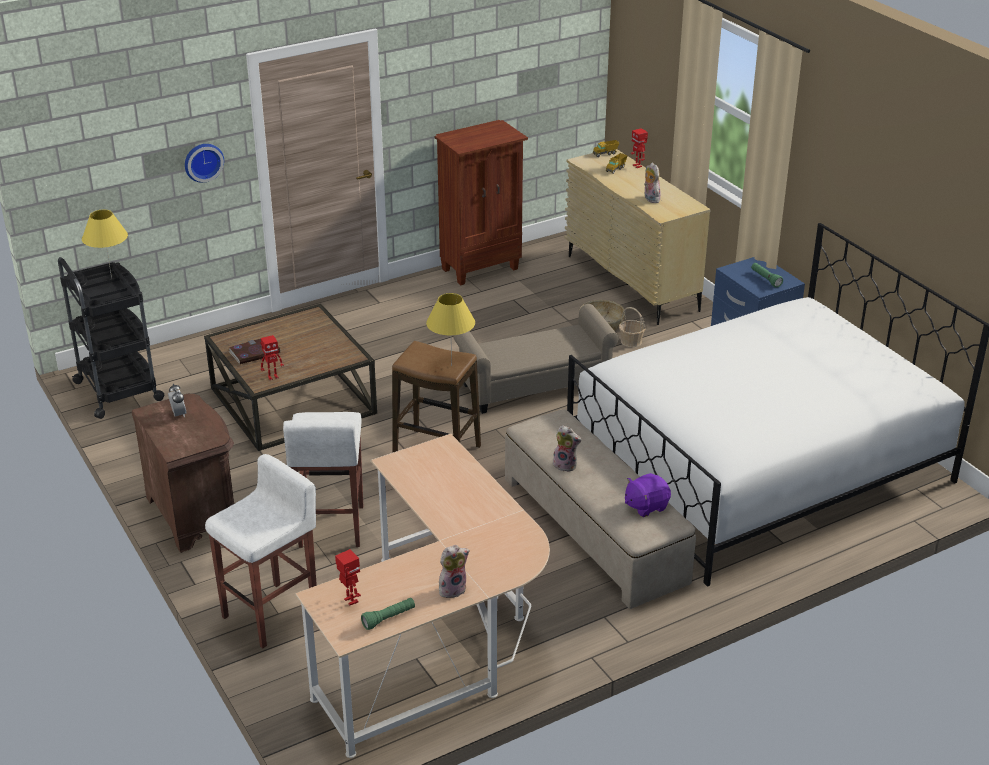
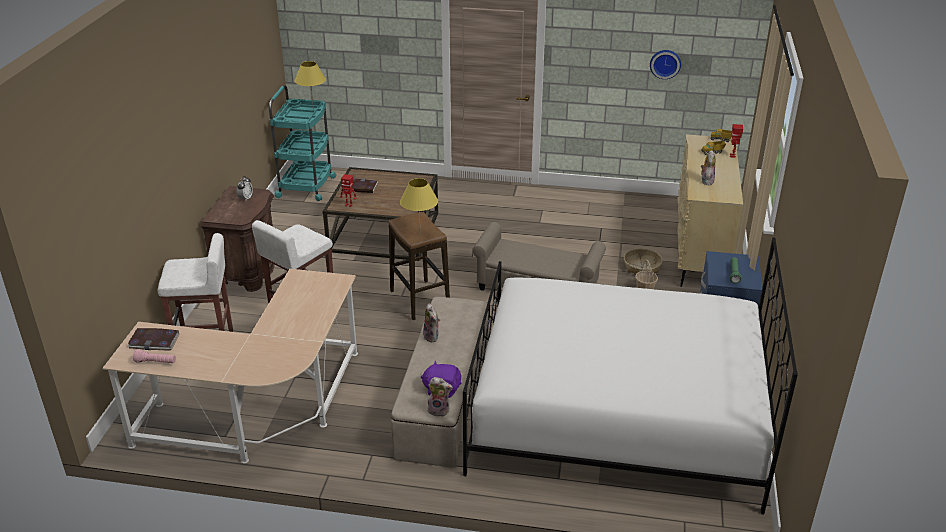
camera: 40 degrees right, 0 degrees up
black cart [58,257,164,419] -> turquoise cart [269,85,336,201]
wall clock [185,144,224,183] -> wall clock moved to [650,50,681,79]
toy robot [335,549,361,605] -> book [127,328,180,351]
green flashlight [361,598,415,630] -> pink flashlight [133,349,176,363]
brown cabinet [435,120,528,285] -> none
plush toy [439,545,470,598] -> plush toy moved to [427,377,453,417]

